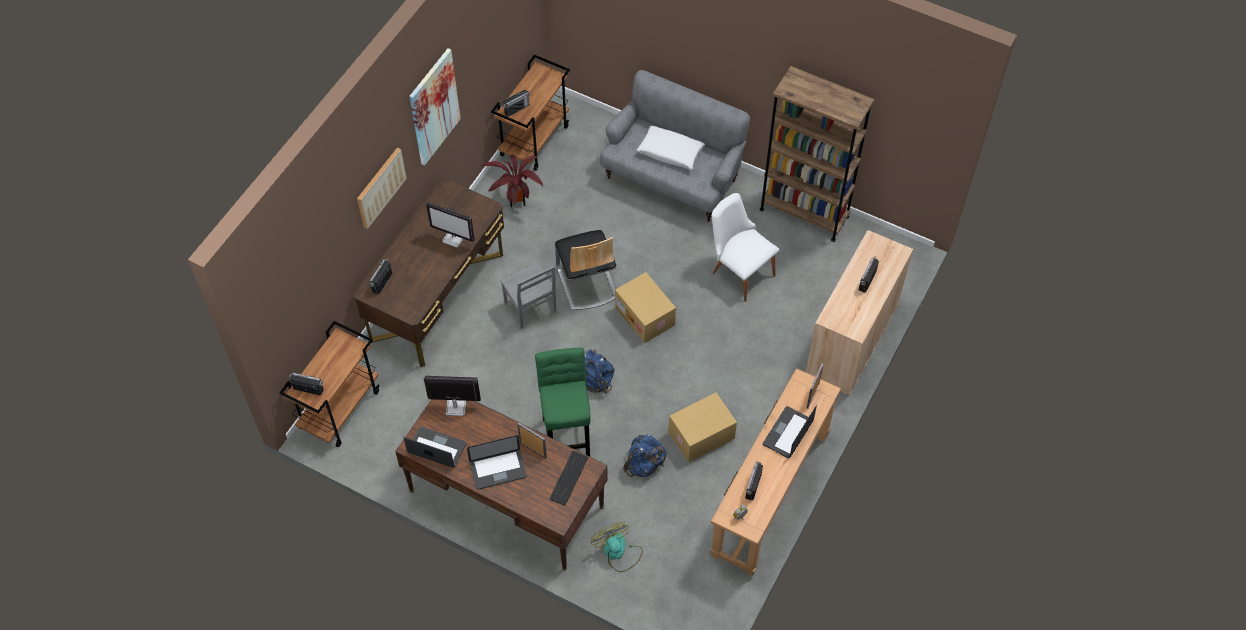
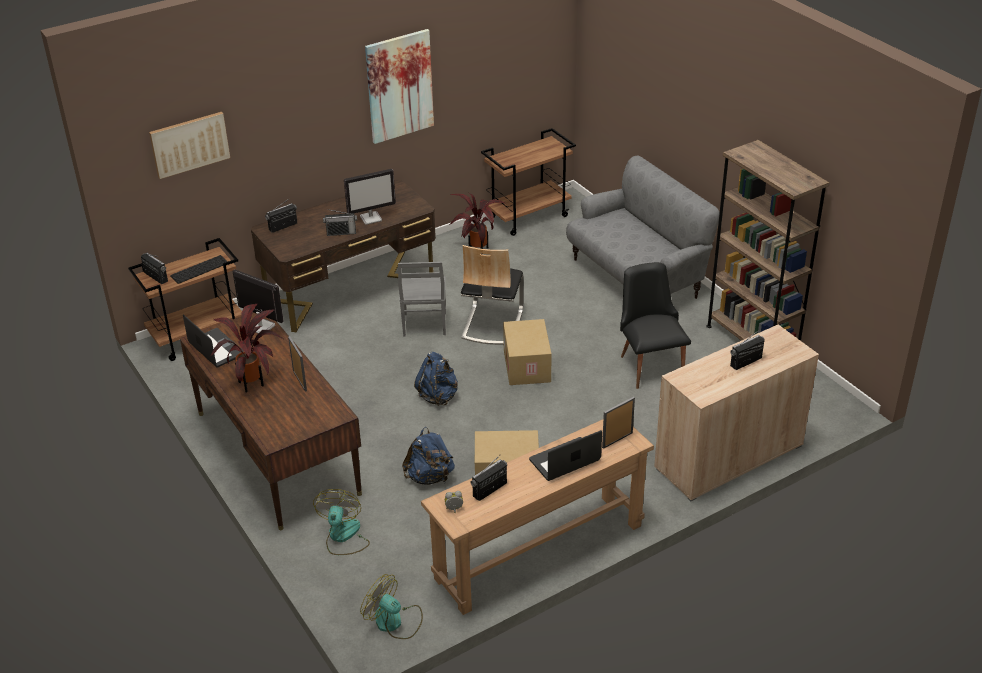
camera: 30 degrees right, 20 degrees down
picture [357,147,407,229] -> picture moved to [149,112,230,179]
monitor [426,202,475,248] -> monitor turned 75 degrees counterclockwise [344,169,396,225]
laptop [467,435,527,490] -> potted plant [209,304,285,393]
radio [503,90,530,117] -> radio moved to [323,209,357,236]
green stool [535,348,591,456] -> none
keyboard [549,451,588,506] -> keyboard moved to [170,255,228,284]
white pillow [637,126,705,169] -> none
white chair [712,193,779,302] -> black chair [620,262,691,389]
none -> fan [360,574,423,639]

